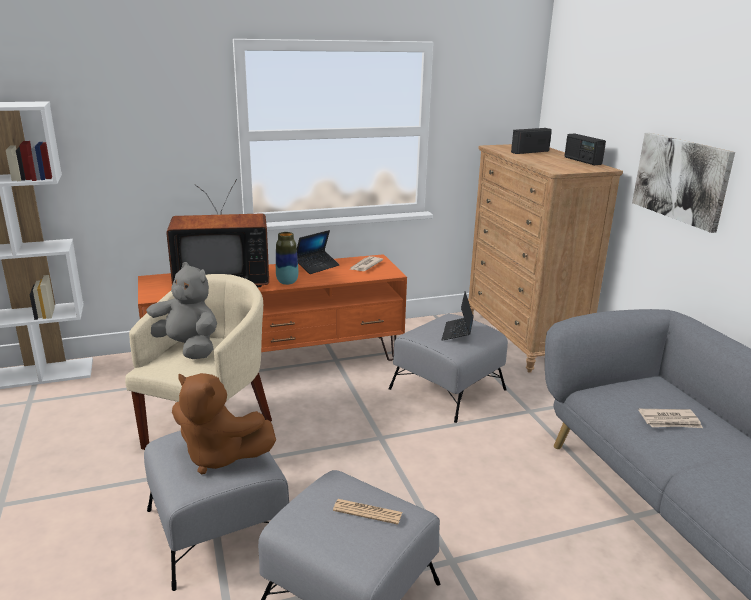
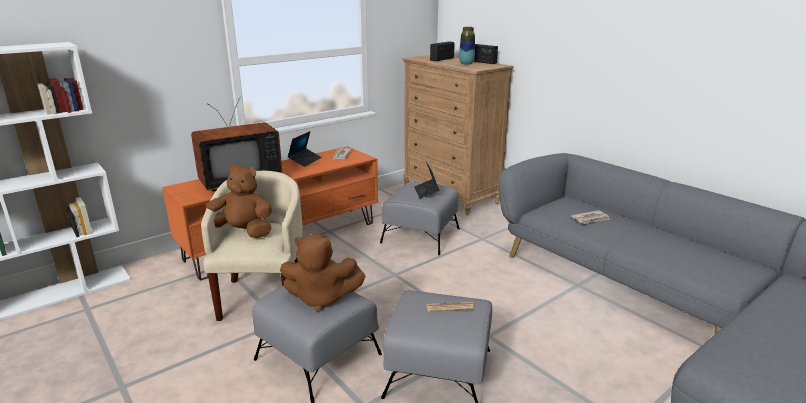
camera: 20 degrees left, 0 degrees up
grey plush toy [146,262,217,359] -> brown plush toy [201,163,272,238]
vase [276,232,298,285] -> vase moved to [459,27,475,65]
picture [632,133,735,233] -> none

